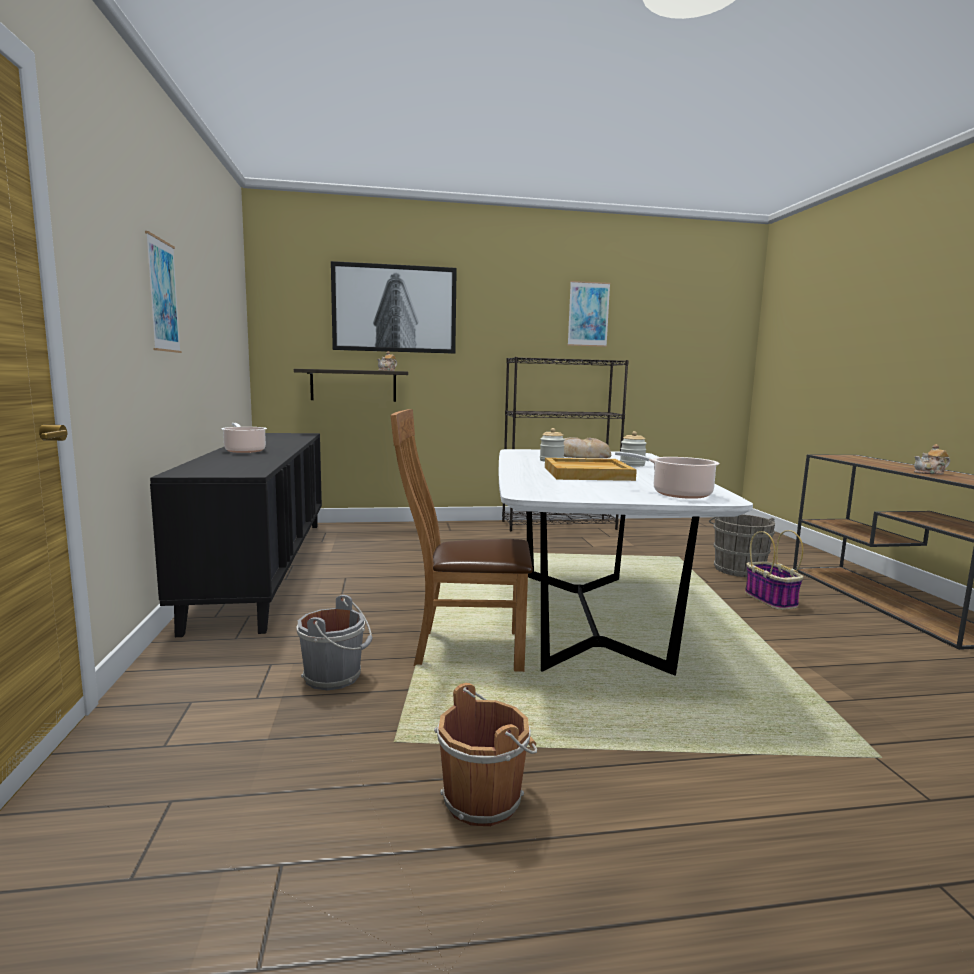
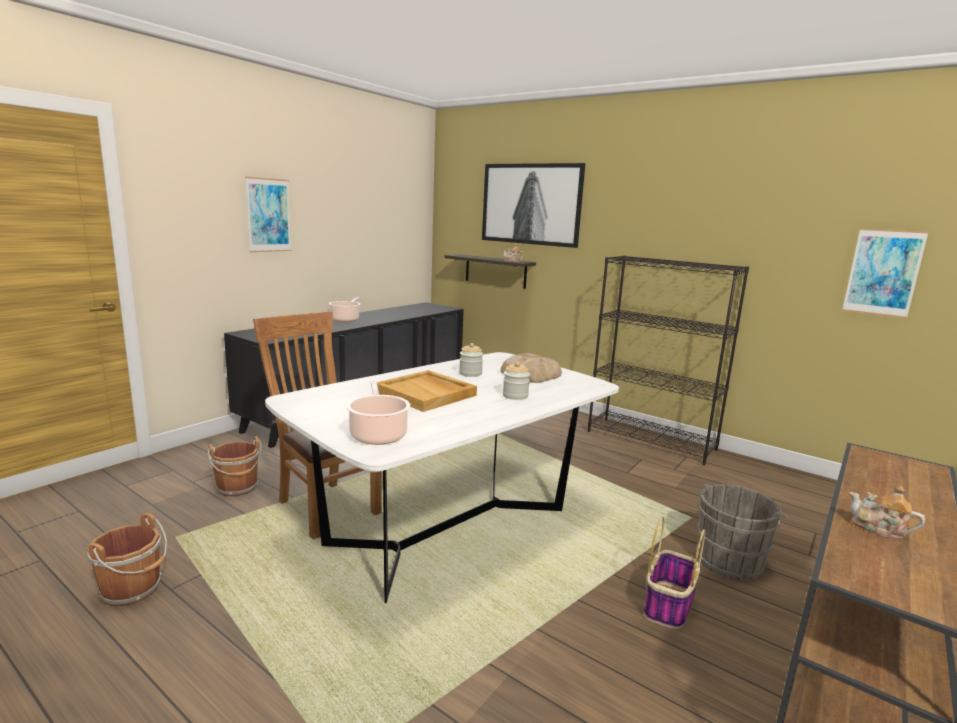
camera: 45 degrees right, 5 degrees up
grey bucket [296,595,373,690] -> brown bucket [208,436,262,497]
picture [568,281,610,347] -> picture moved to [842,228,928,318]

